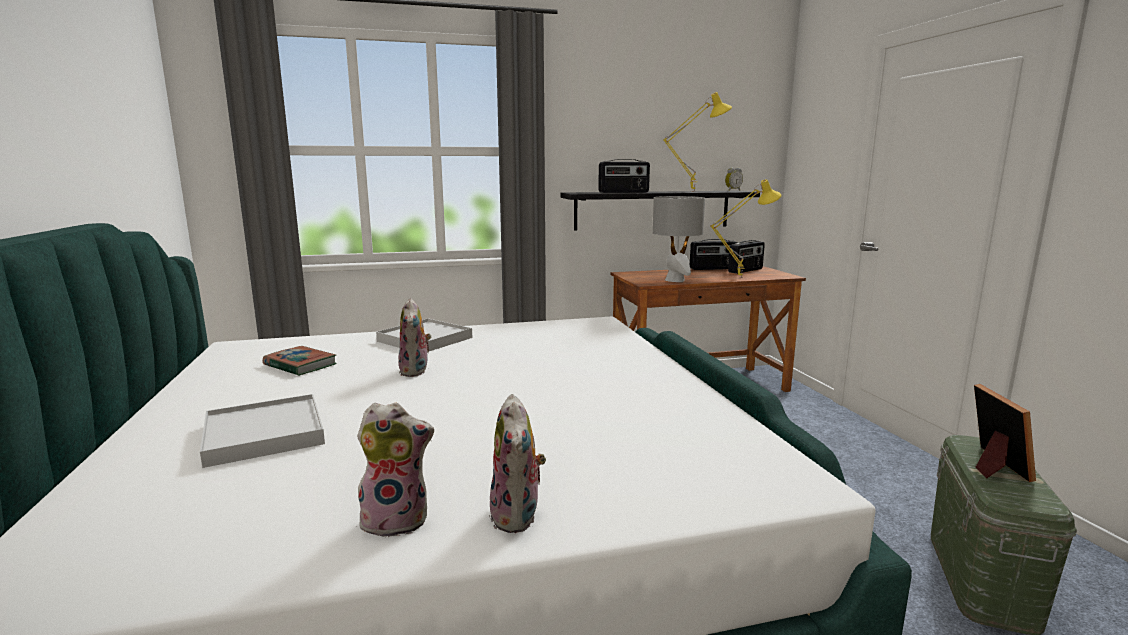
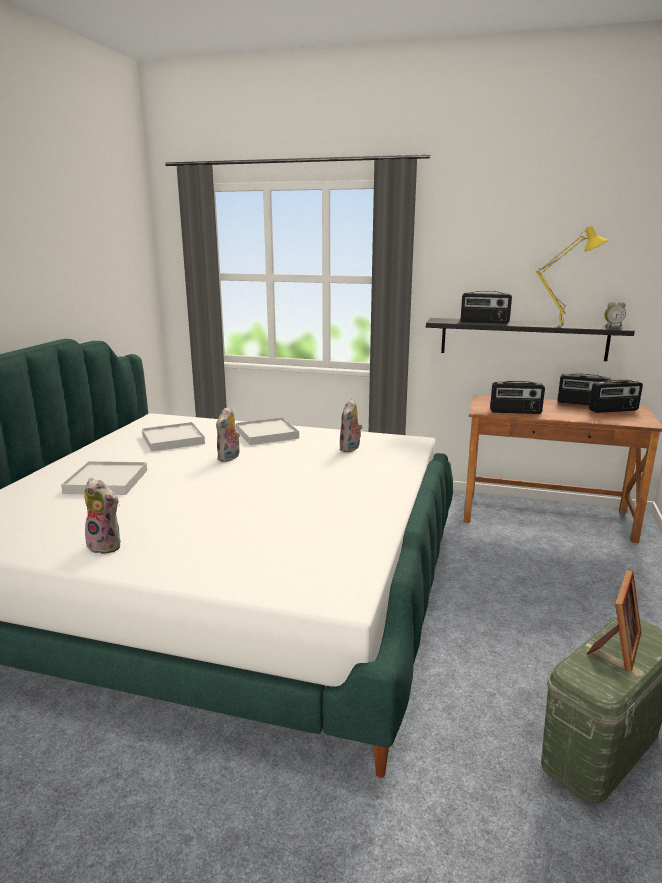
camera: 30 degrees right, 5 degrees up
book [263,346,337,376] -> white tray [142,422,205,452]
plush toy [489,394,546,533] -> plush toy moved to [339,399,363,452]
grey table lamp [652,196,705,282] -> radio [490,381,545,414]
yellow table lamp [710,179,781,278] -> none

